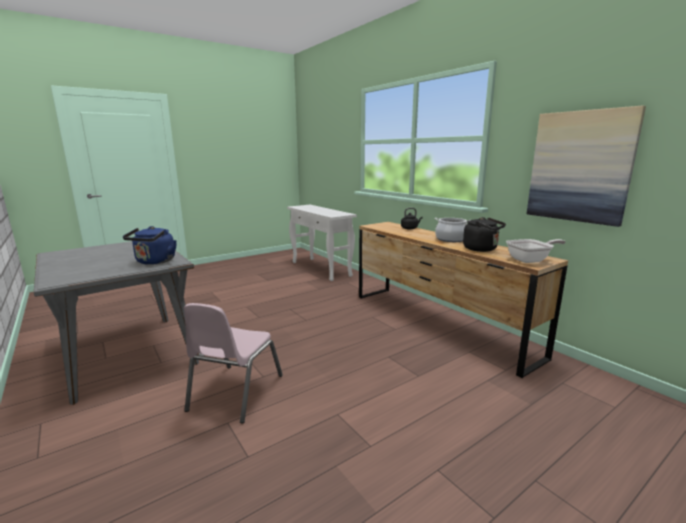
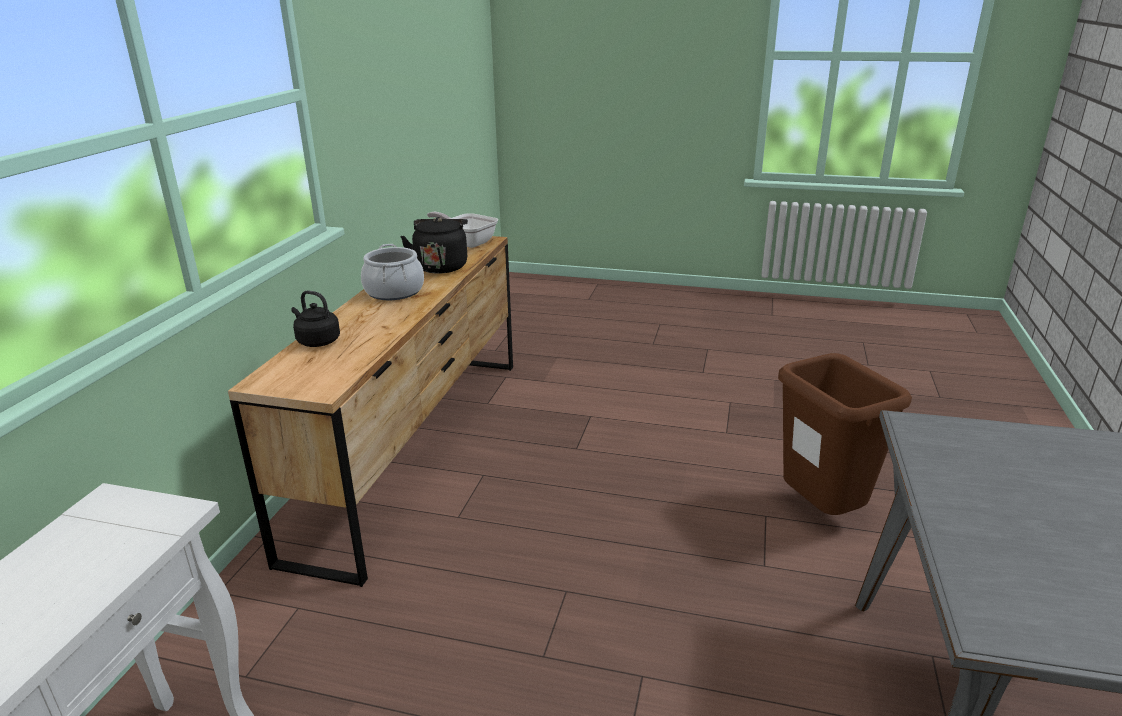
camera: 130 degrees left, 10 degrees up
blue kettle [123,226,177,265] -> none
pink chair [184,303,283,423] -> brown trash can [778,353,912,515]
picture [527,106,646,227] -> none

